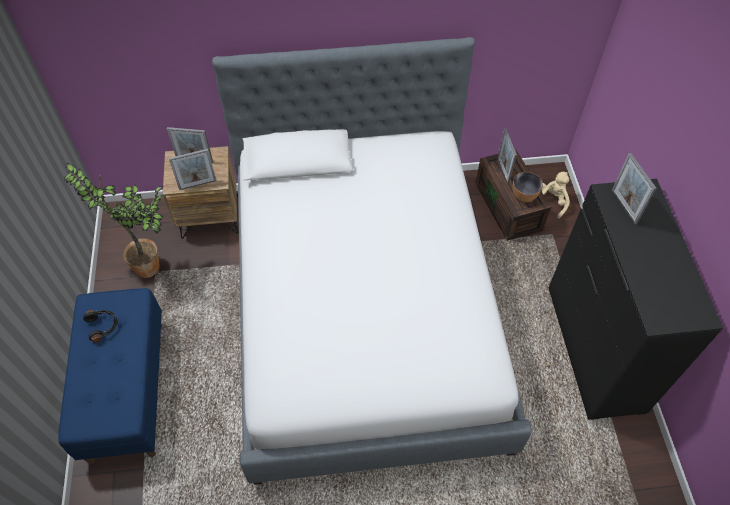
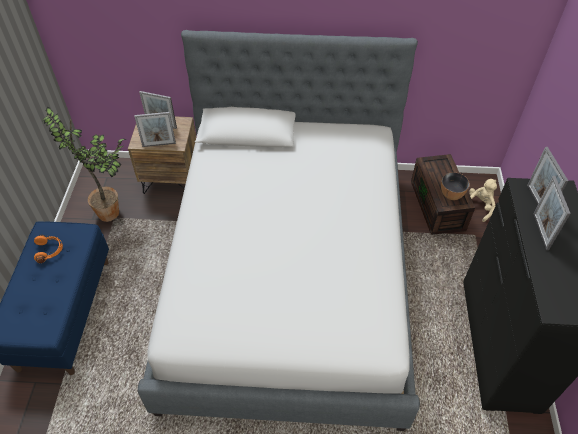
camera: 10 degrees right, 5 degrees down
black headphones [83,310,117,343] -> orange headphones [34,234,63,263]
picture frame [498,128,517,184] -> picture frame moved to [533,176,571,250]

